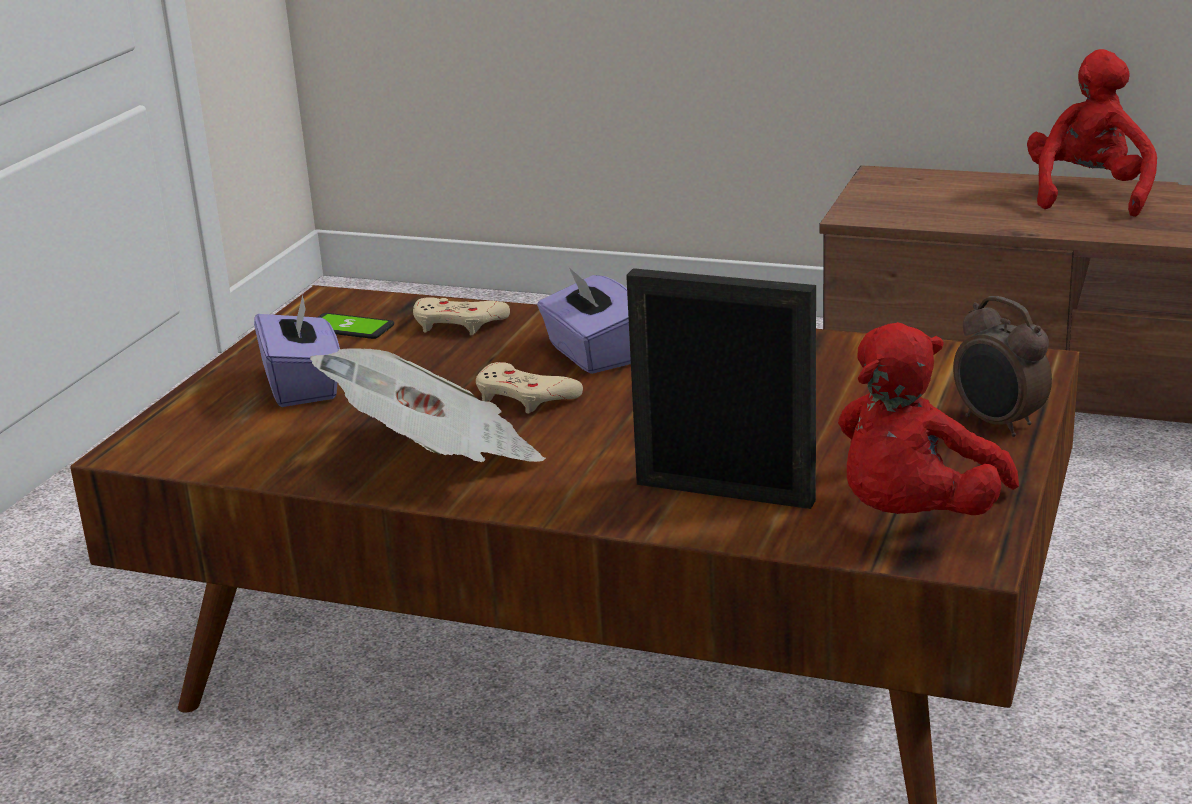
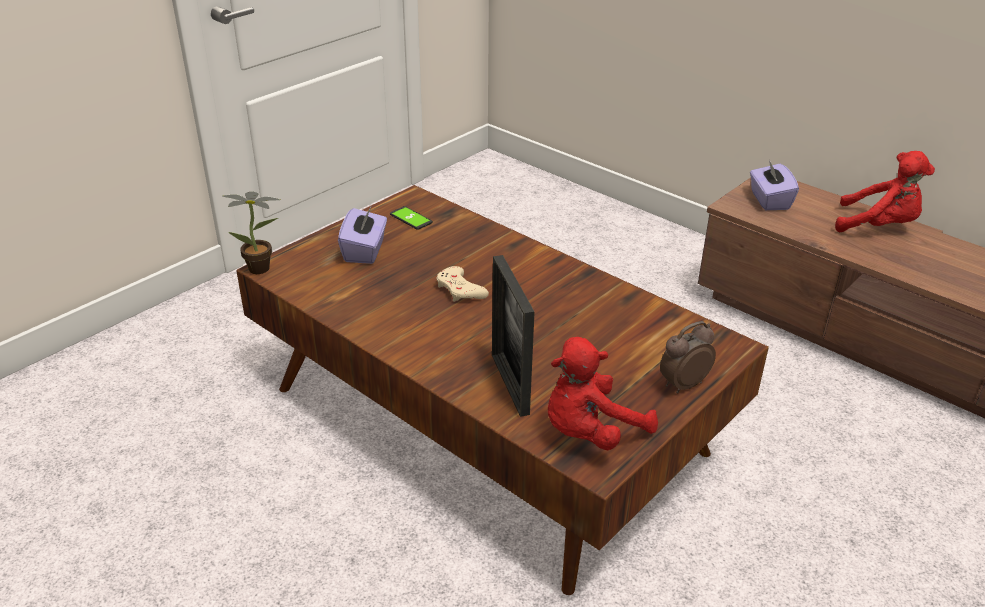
camera: 20 degrees right, 10 degrees up
newspaper [310,348,546,462] -> none
beige game controller [413,297,510,335] -> none
purple tissue box [537,266,631,374] -> purple tissue box moved to [750,160,799,210]
picture frame [626,268,816,509] -> picture frame turned 150 degrees counterclockwise [492,255,535,417]
alarm clock [953,296,1052,437] -> alarm clock turned 75 degrees clockwise [660,321,716,394]
red plush toy [1027,49,1157,217] -> red plush toy turned 75 degrees clockwise [835,151,935,232]
none -> potted plant [223,192,280,274]

